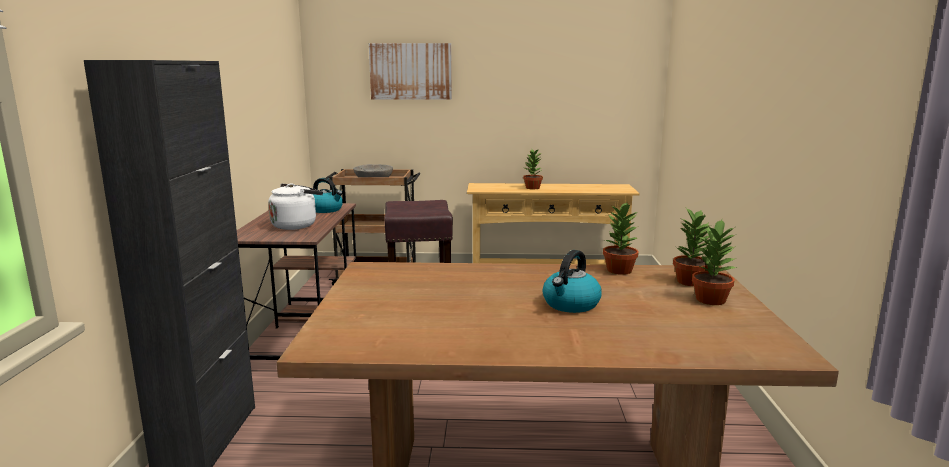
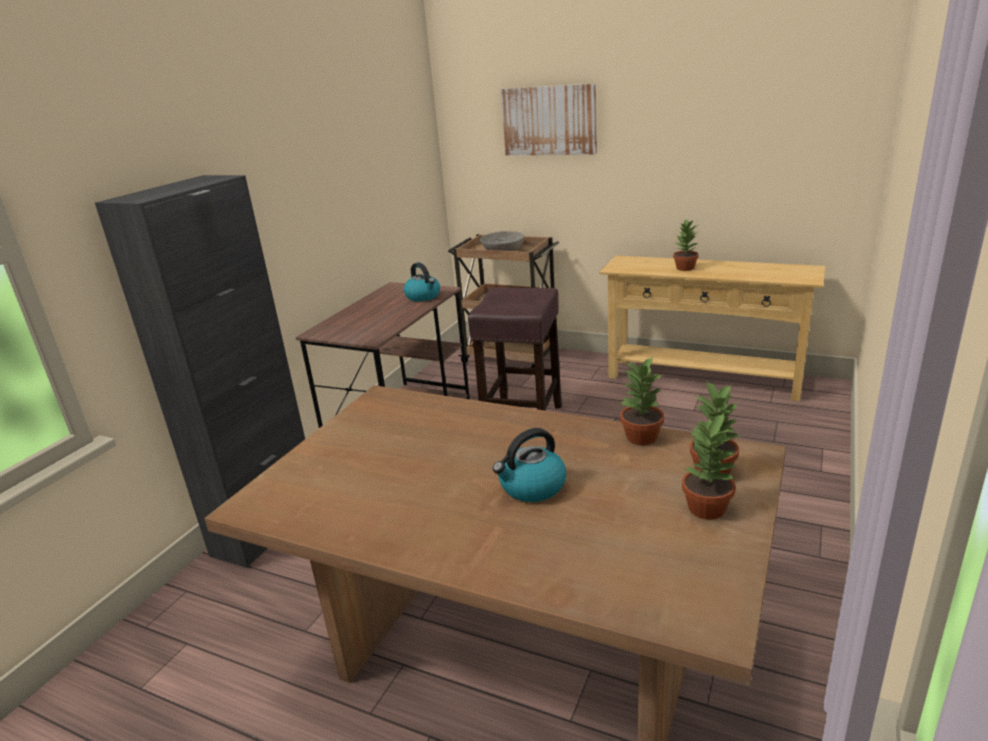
camera: 25 degrees right, 10 degrees up
white kettle [268,183,323,230] -> none

